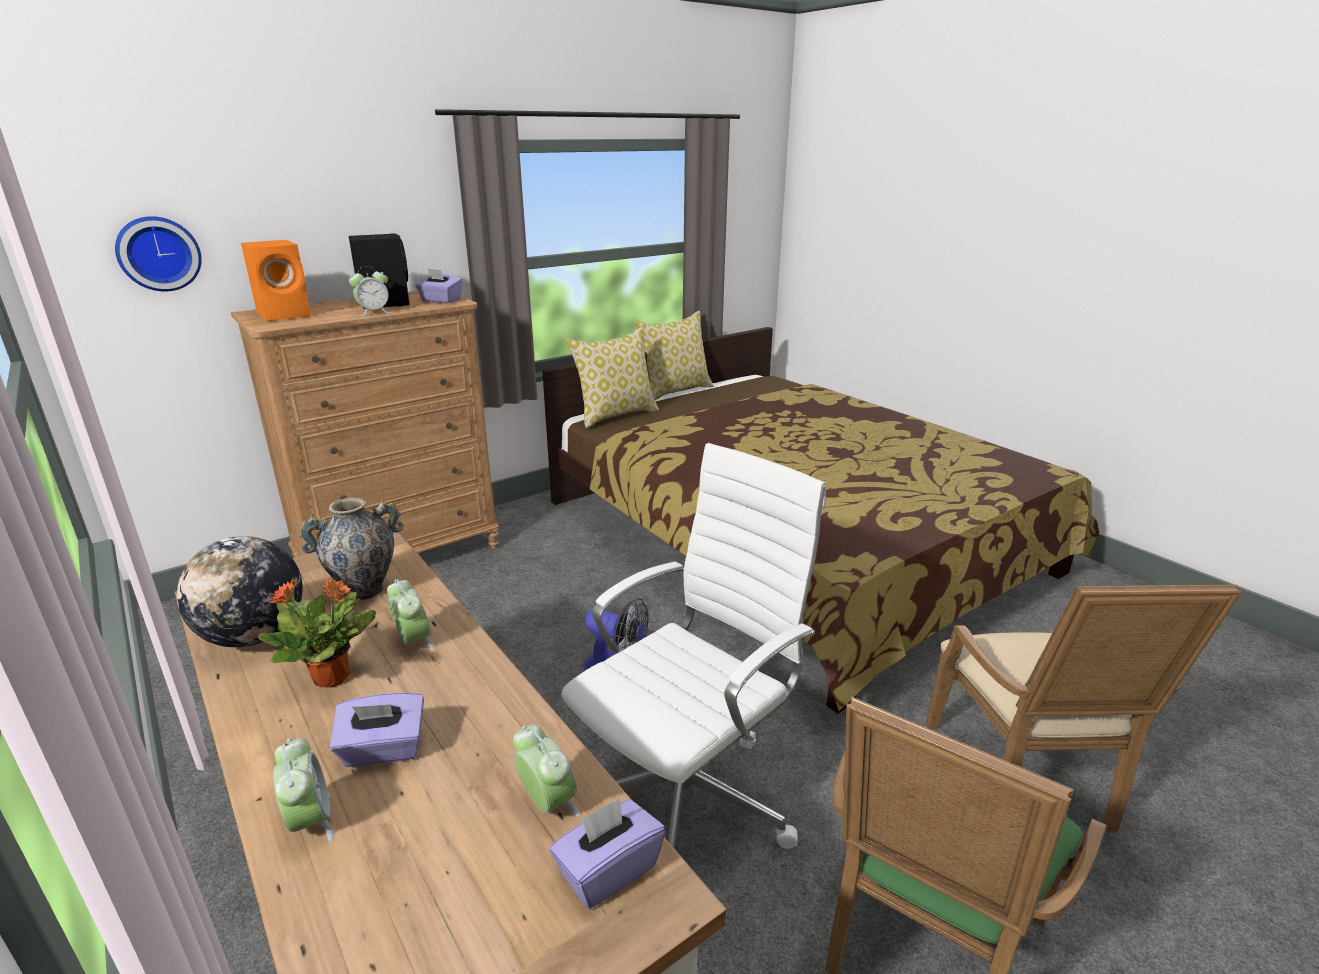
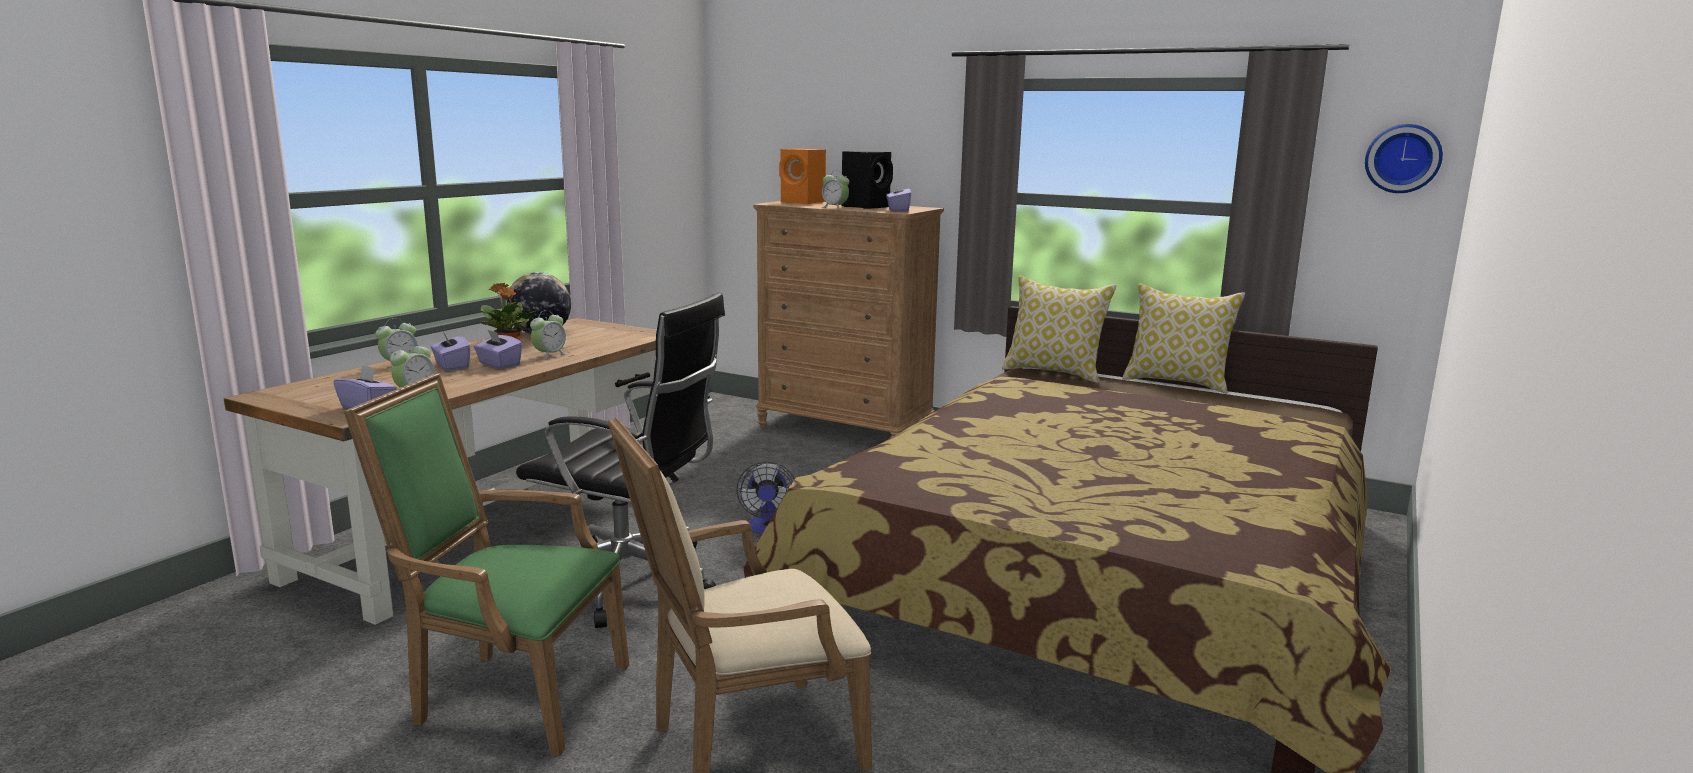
camera: 65 degrees right, 10 degrees down
wall clock [115,216,202,292] -> wall clock moved to [1365,124,1443,193]
vase [299,497,403,600] -> none
white office chair [561,443,826,849] -> black office chair [516,293,725,628]
none -> purple tissue box [474,329,522,369]

